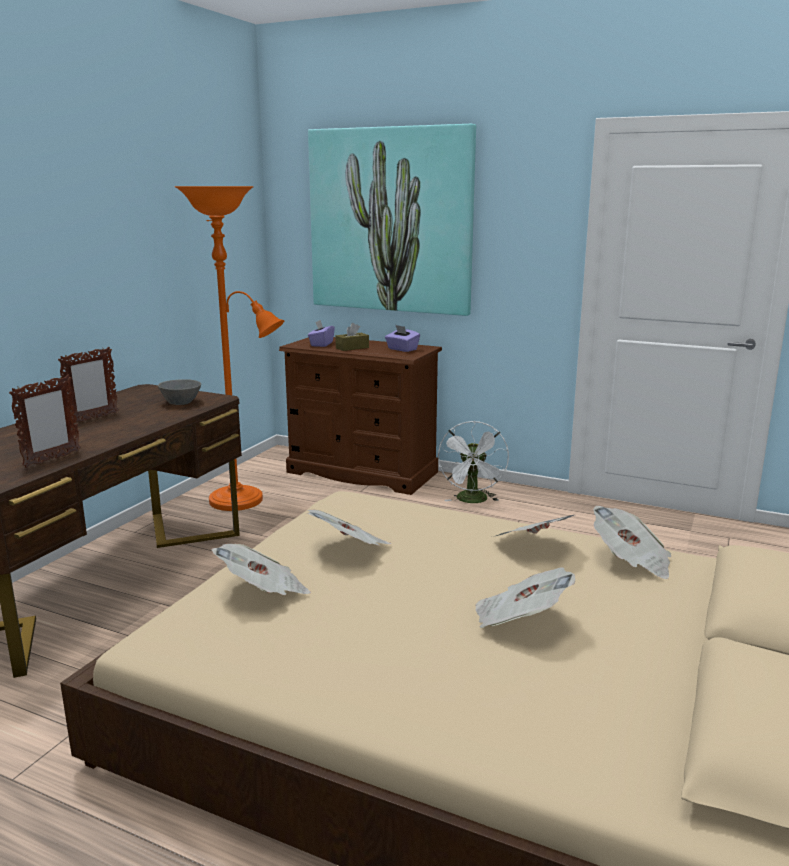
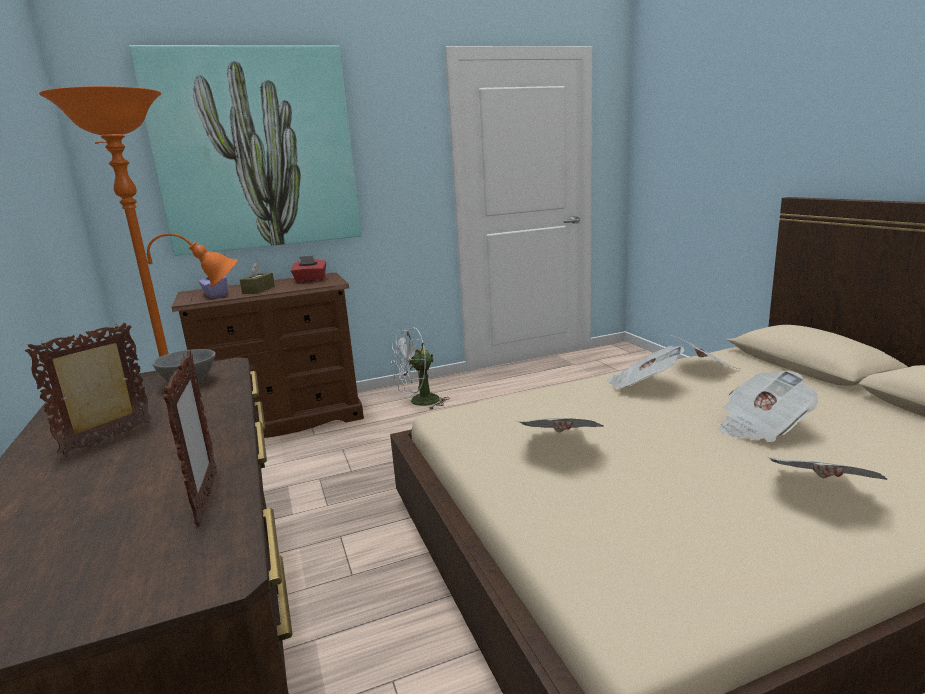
camera: 45 degrees left, 0 degrees up
picture frame [58,347,118,421] -> picture frame turned 135 degrees counterclockwise [25,323,152,455]
newspaper [211,544,311,595] -> newspaper moved to [768,457,888,480]
purple tissue box [385,325,420,352] -> red tissue box [291,256,326,283]
white fan [438,421,509,503] -> white fan turned 105 degrees clockwise [391,327,449,410]

